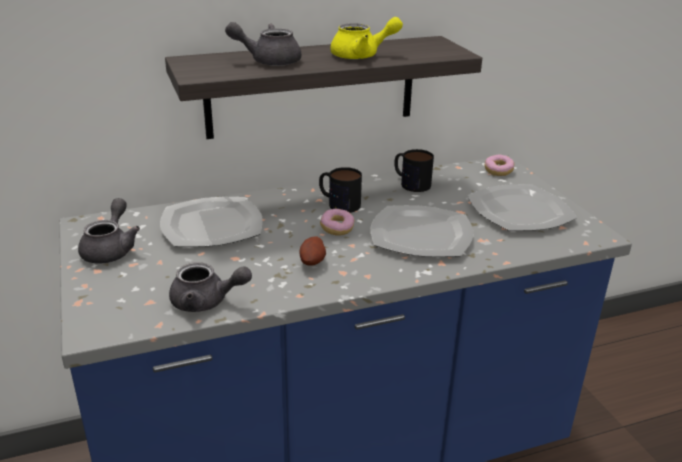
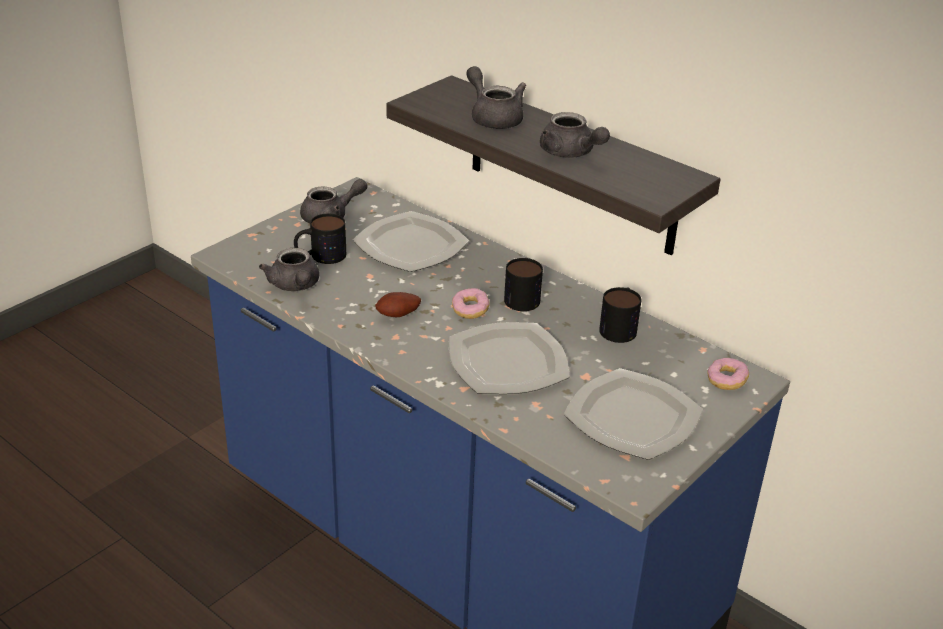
camera: 60 degrees right, 5 degrees up
yellow teapot [330,17,403,60] -> grey teapot [540,112,610,158]
none -> mug [294,213,346,264]

